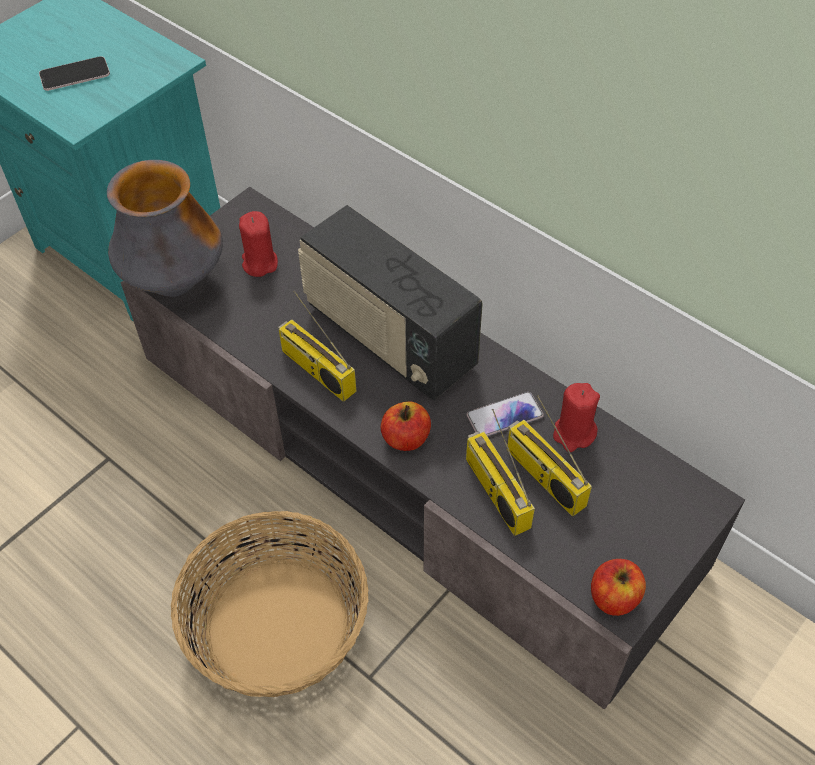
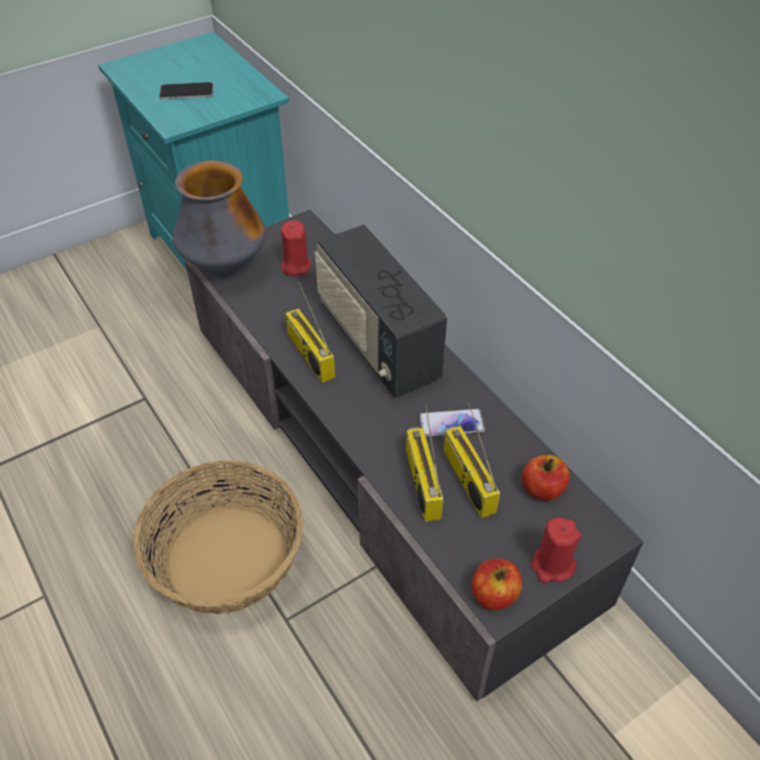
camera: 15 degrees right, 5 degrees down
apple [381,401,431,451] -> apple moved to [522,455,570,501]
red candle [553,383,600,452] -> red candle moved to [531,517,581,583]

